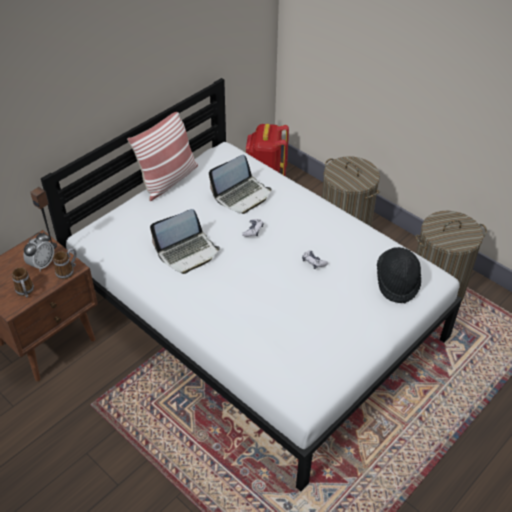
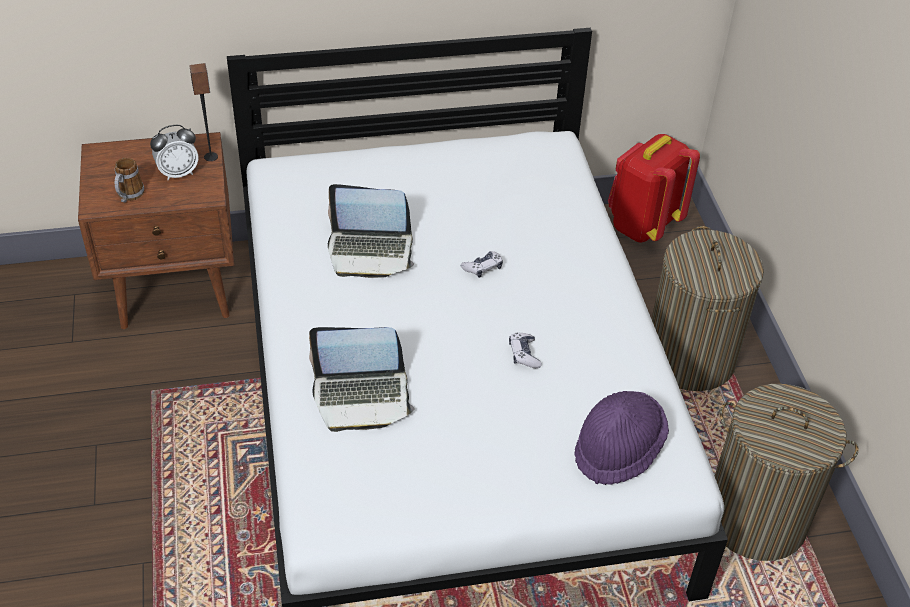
camera: 35 degrees right, 0 degrees up
mug [53,248,77,279] -> none
pillow [127,112,198,201] -> none
laptop [209,155,271,214] -> laptop moved to [309,327,414,432]
black hat [377,247,421,303] -> purple hat [575,391,669,485]

